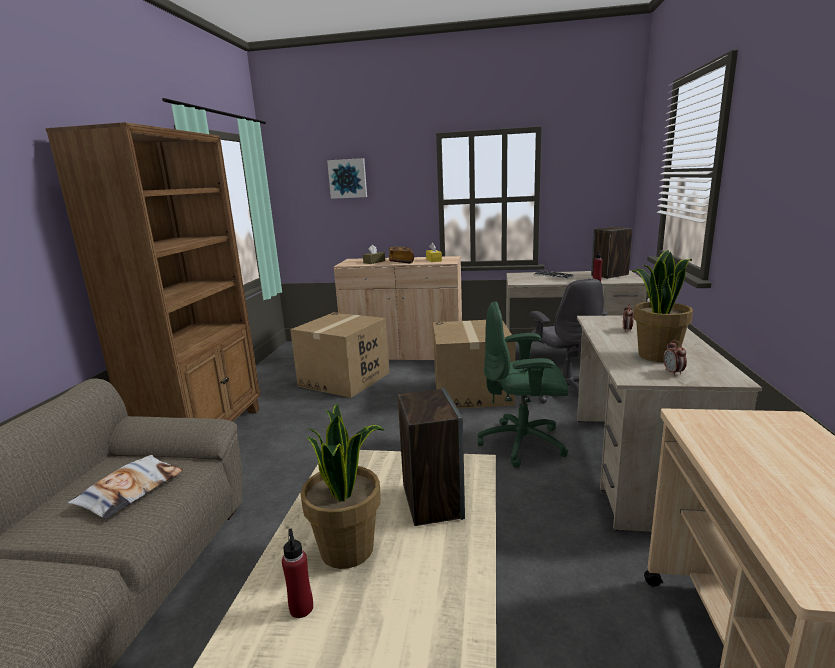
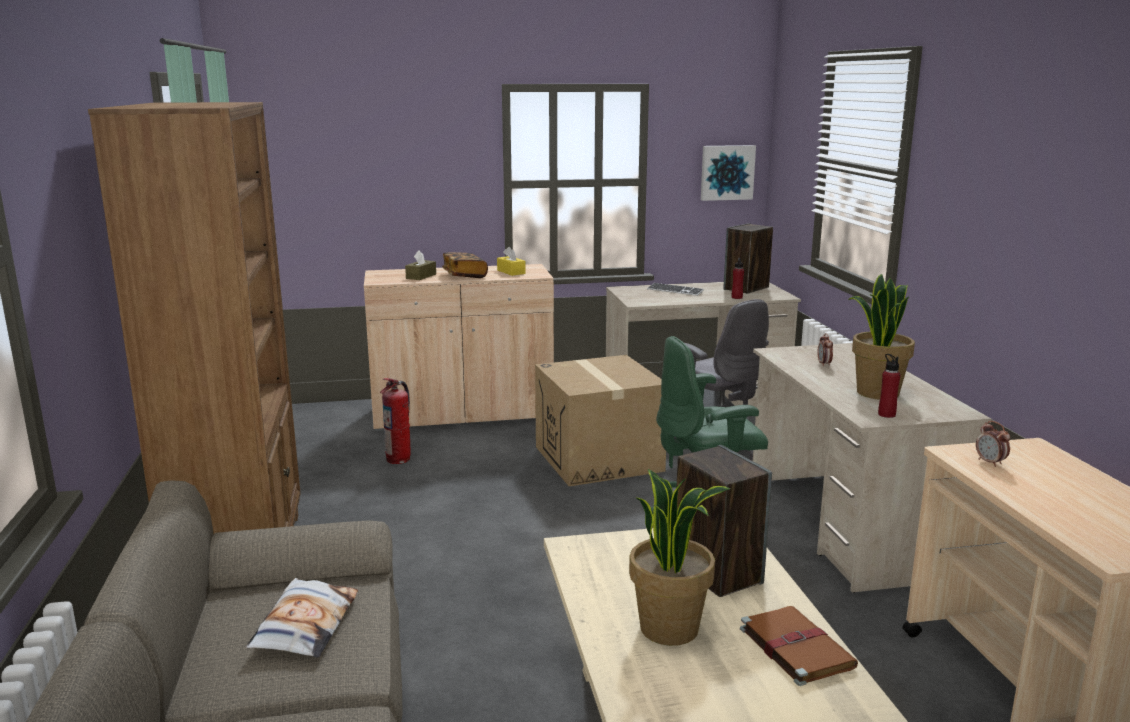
camera: 20 degrees left, 0 degrees up
red bottle [282,528,313,618] -> red bottle moved to [878,354,900,418]
cardboard box [290,312,389,398] -> fire extinguisher [380,378,411,464]
picture [327,158,367,199] -> picture moved to [701,145,756,201]
alarm clock [663,340,687,376] -> alarm clock moved to [976,421,1010,467]
none -> brown book [740,606,858,686]

